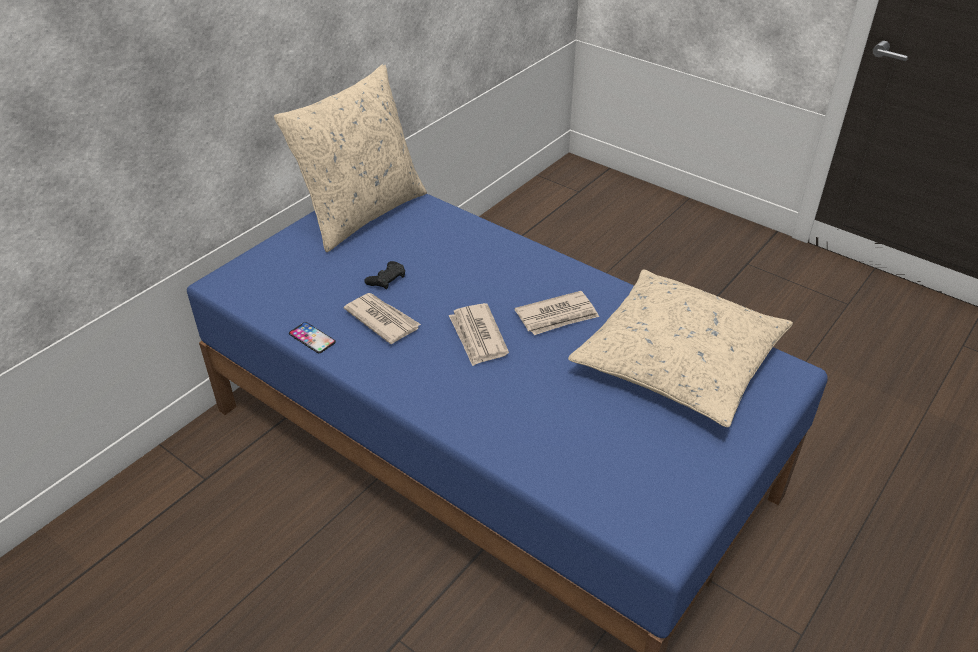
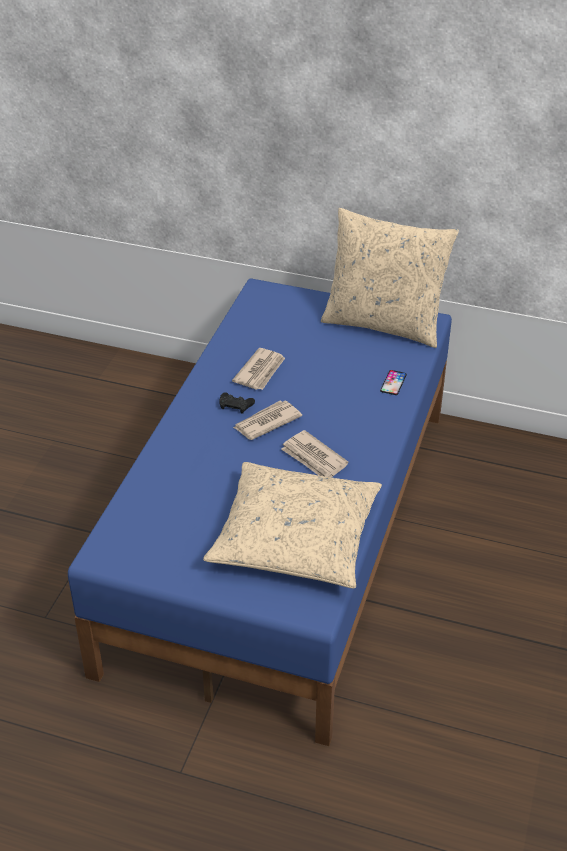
camera: 70 degrees right, 0 degrees up
phone [289,322,336,353] -> phone moved to [380,370,407,395]
black game controller [364,261,405,290] -> black game controller moved to [219,392,255,414]

